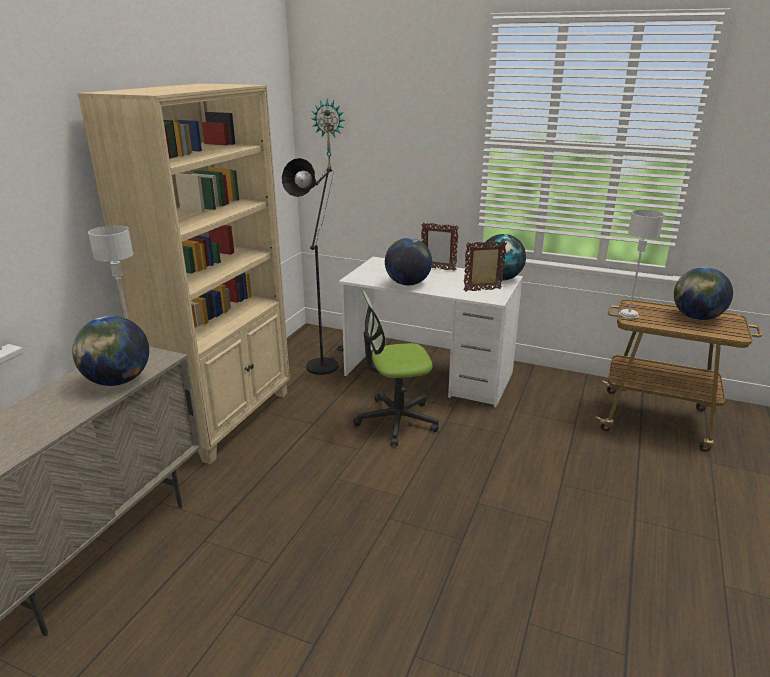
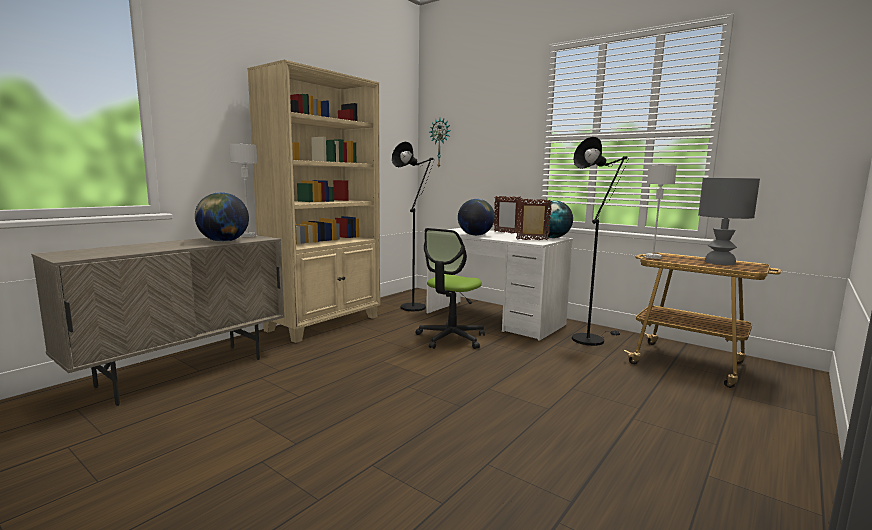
camera: 15 degrees right, 15 degrees down
office chair [353,290,439,446] -> office chair turned 60 degrees counterclockwise [416,228,485,349]
globe [674,267,733,320] -> grey table lamp [698,178,760,265]
none -> black floor lamp [572,137,629,346]

